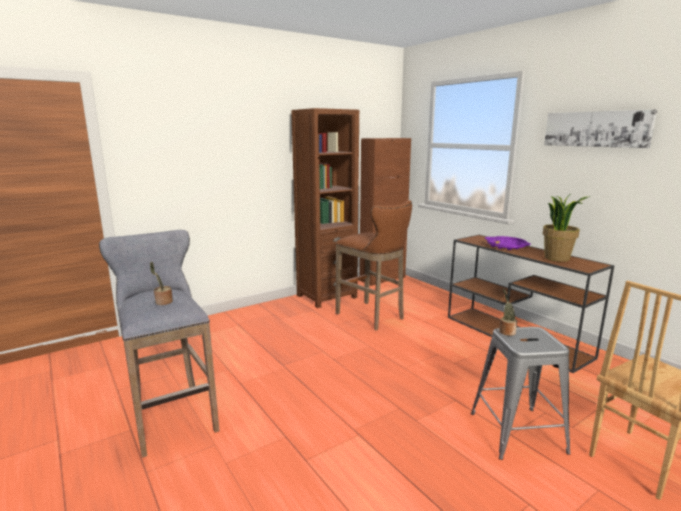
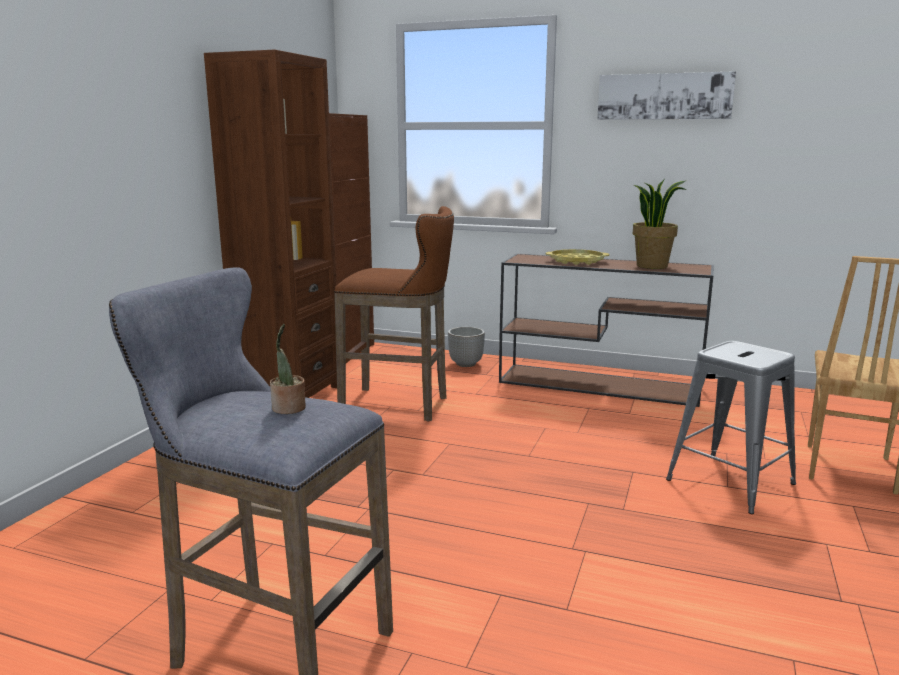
camera: 35 degrees left, 0 degrees up
purple tray [485,236,531,250] -> yellow tray [546,249,609,265]
potted plant [499,288,517,336] -> none
none -> planter [448,327,485,367]

